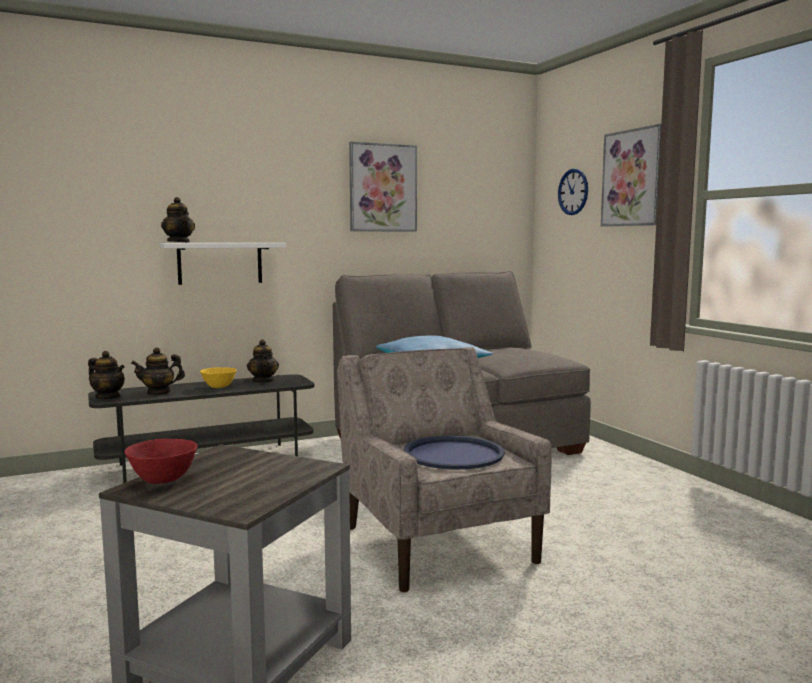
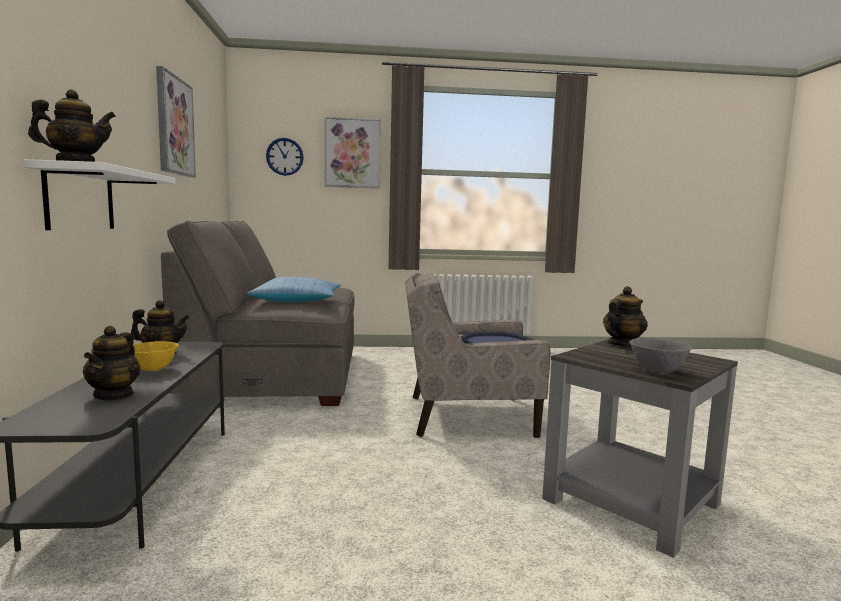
camera: 70 degrees left, 0 degrees up
teapot [88,351,125,399] -> teapot moved to [603,286,648,346]
red bowl [124,438,198,484] -> grey bowl [629,338,692,373]

